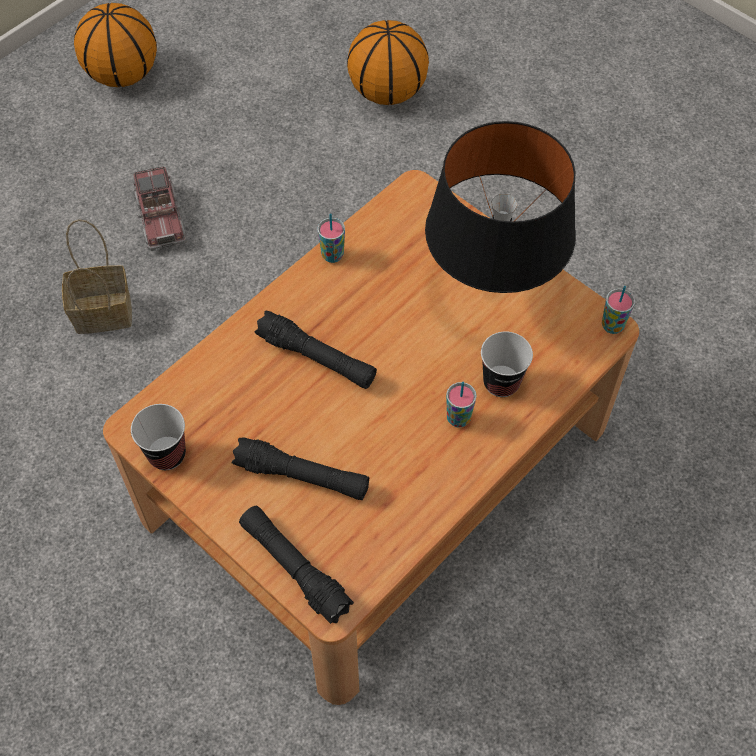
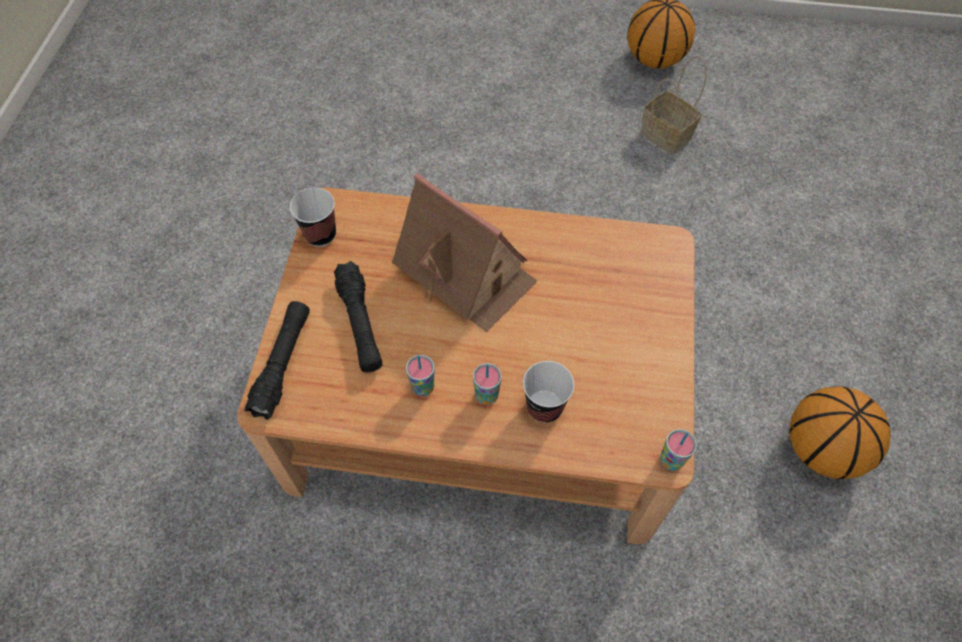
camera: 55 degrees right, 0 degrees up
basket [62,219,132,334] -> basket moved to [640,56,707,155]
toy truck [133,166,187,251] -> none
black flashlight [255,311,377,389] -> toy house [392,173,538,332]
cup [318,213,345,263] -> cup moved to [406,355,434,396]
basketball [347,20,429,105] -> basketball moved to [789,386,891,480]
black table lamp [425,121,576,293] -> none

